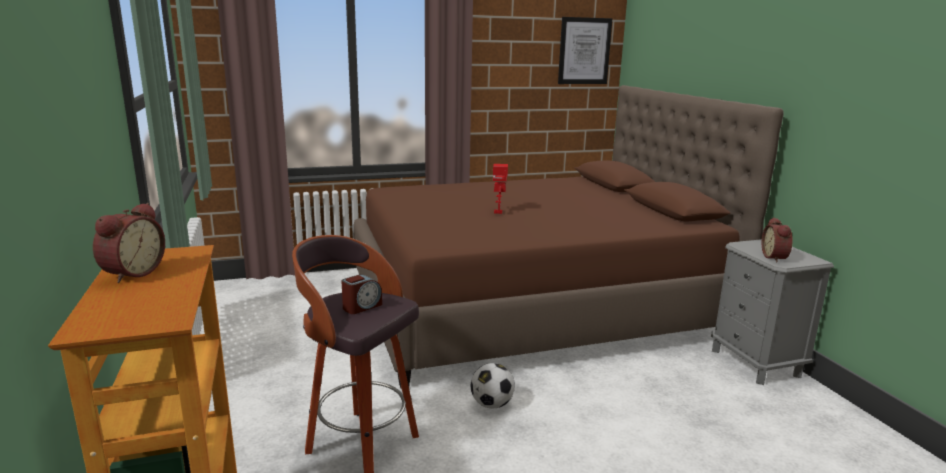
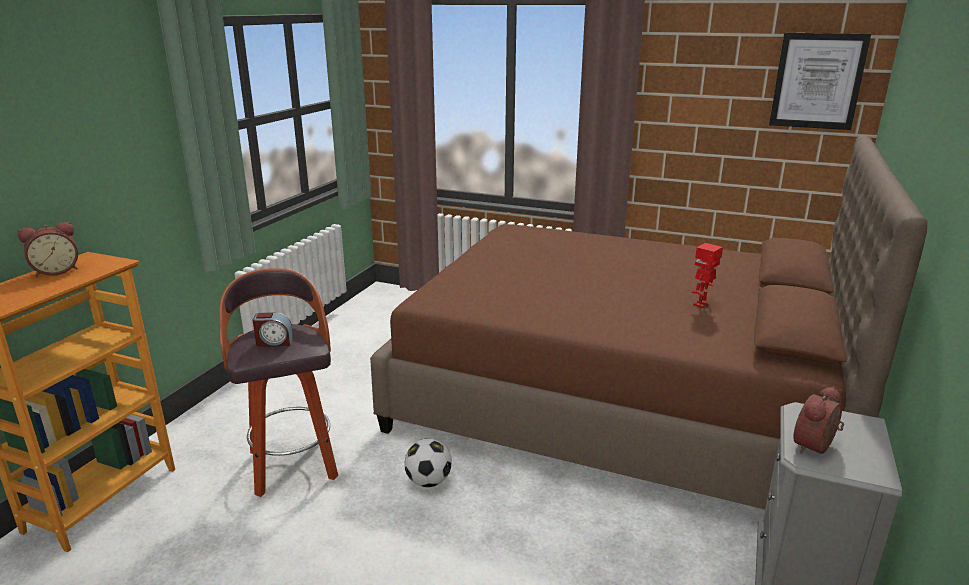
camera: 40 degrees right, 5 degrees up
toy robot [493,164,508,214] -> toy robot moved to [692,243,723,308]

